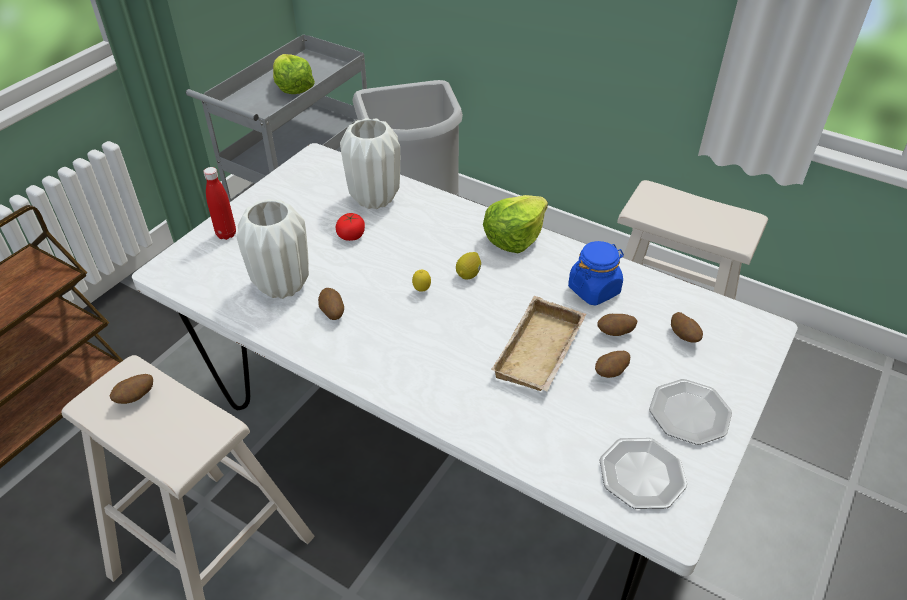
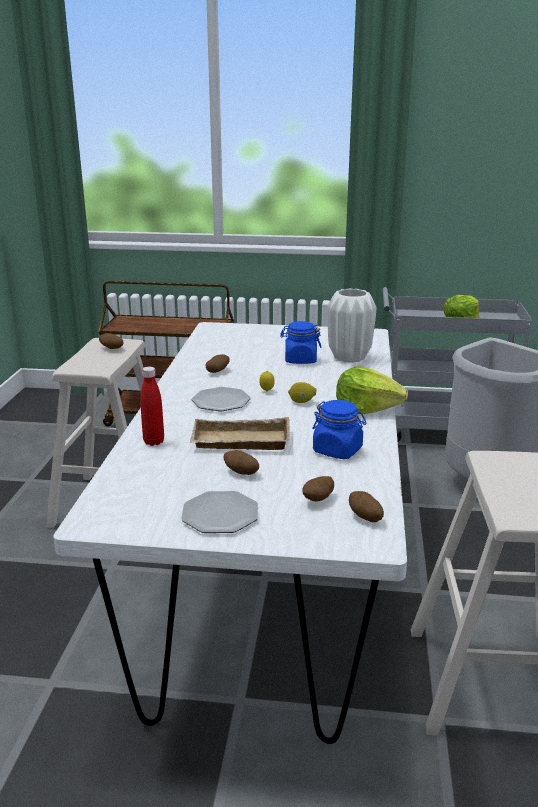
camera: 65 degrees right, 20 degrees down
red bottle [203,167,236,240] -> red bottle moved to [140,366,164,446]
white vase [237,199,309,299] -> none
tomato [336,213,365,241] -> blue jar [280,321,321,364]
potato [598,314,637,336] -> potato moved to [349,491,384,522]
plate [599,438,687,509] -> plate moved to [192,387,251,411]

